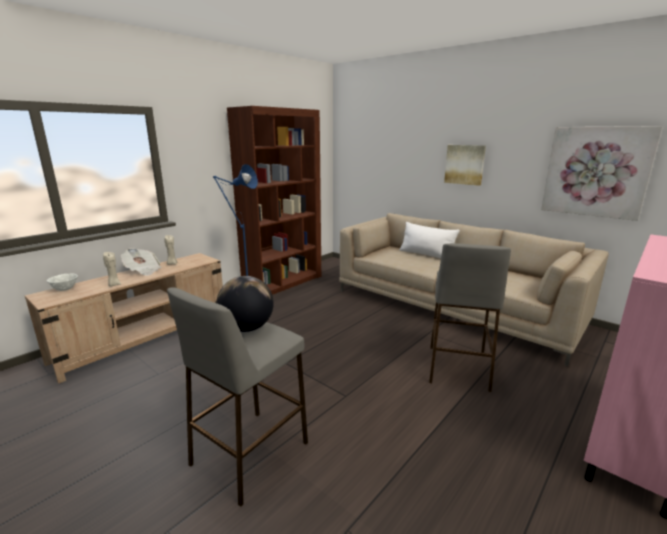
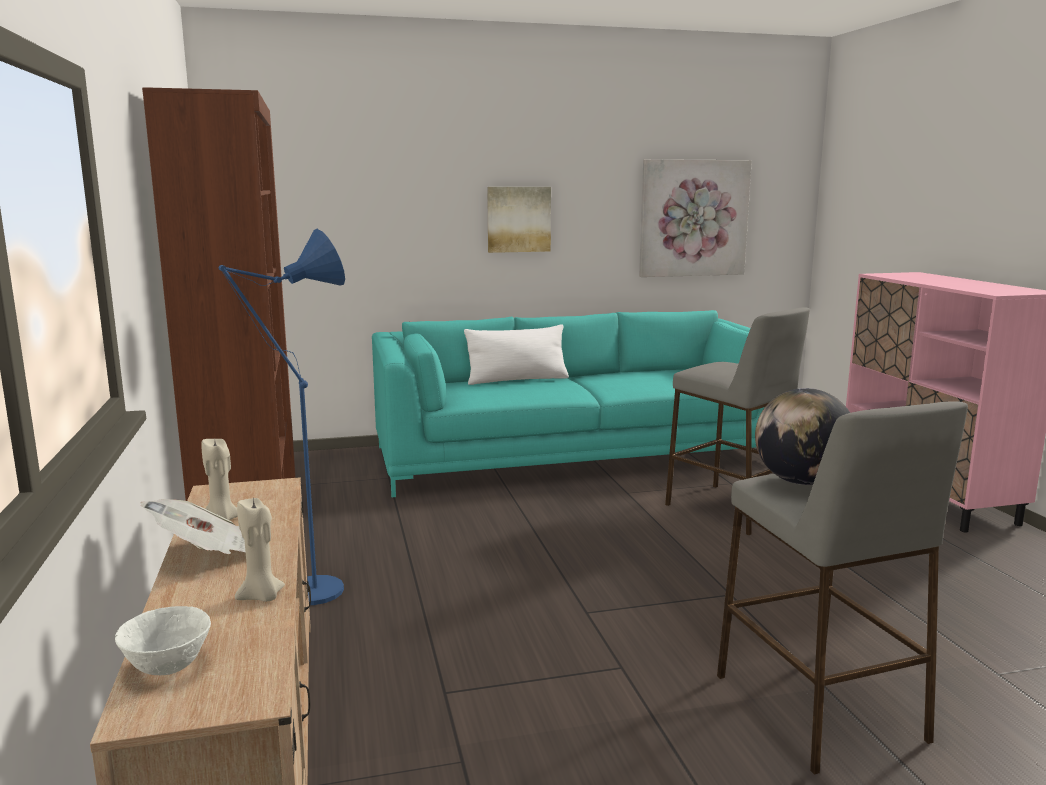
camera: 55 degrees left, 5 degrees down
beige sofa [339,213,609,367] -> turquoise sofa [372,310,765,497]

